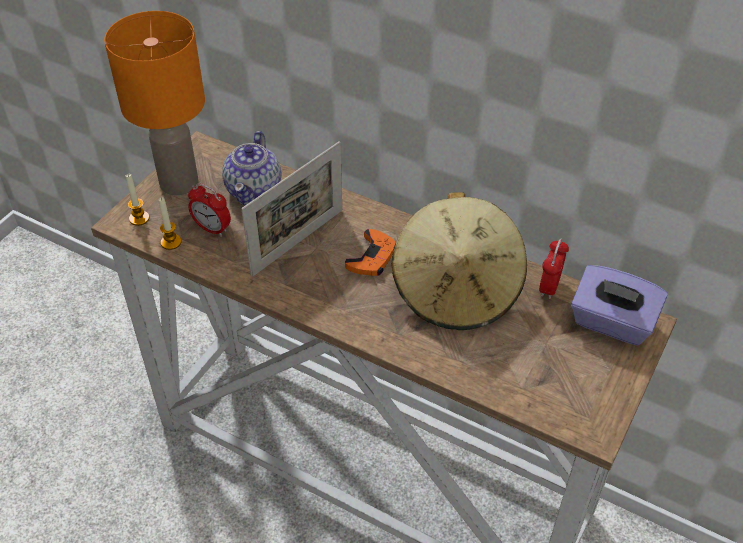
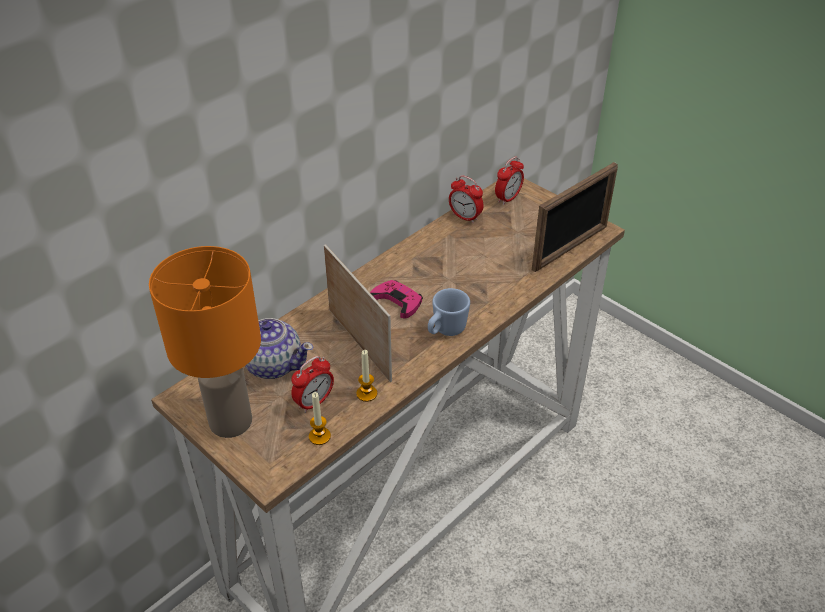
camera: 75 degrees left, 5 degrees down
candle [126,174,149,226] -> candle moved to [356,350,377,402]
orange game controller [345,229,396,276] -> pink game controller [370,280,423,319]
beige hat [391,192,527,330] -> none
purple tissue box [571,265,668,346] -> alarm clock [495,157,524,205]
none -> blue mug [428,288,470,336]
none -> picture frame [532,162,618,272]

